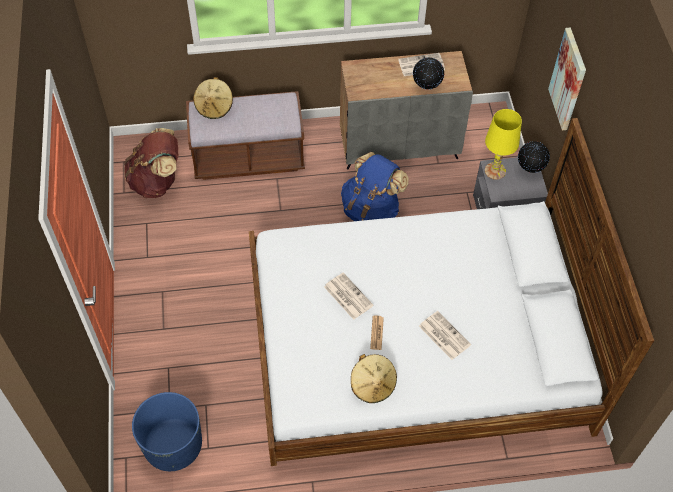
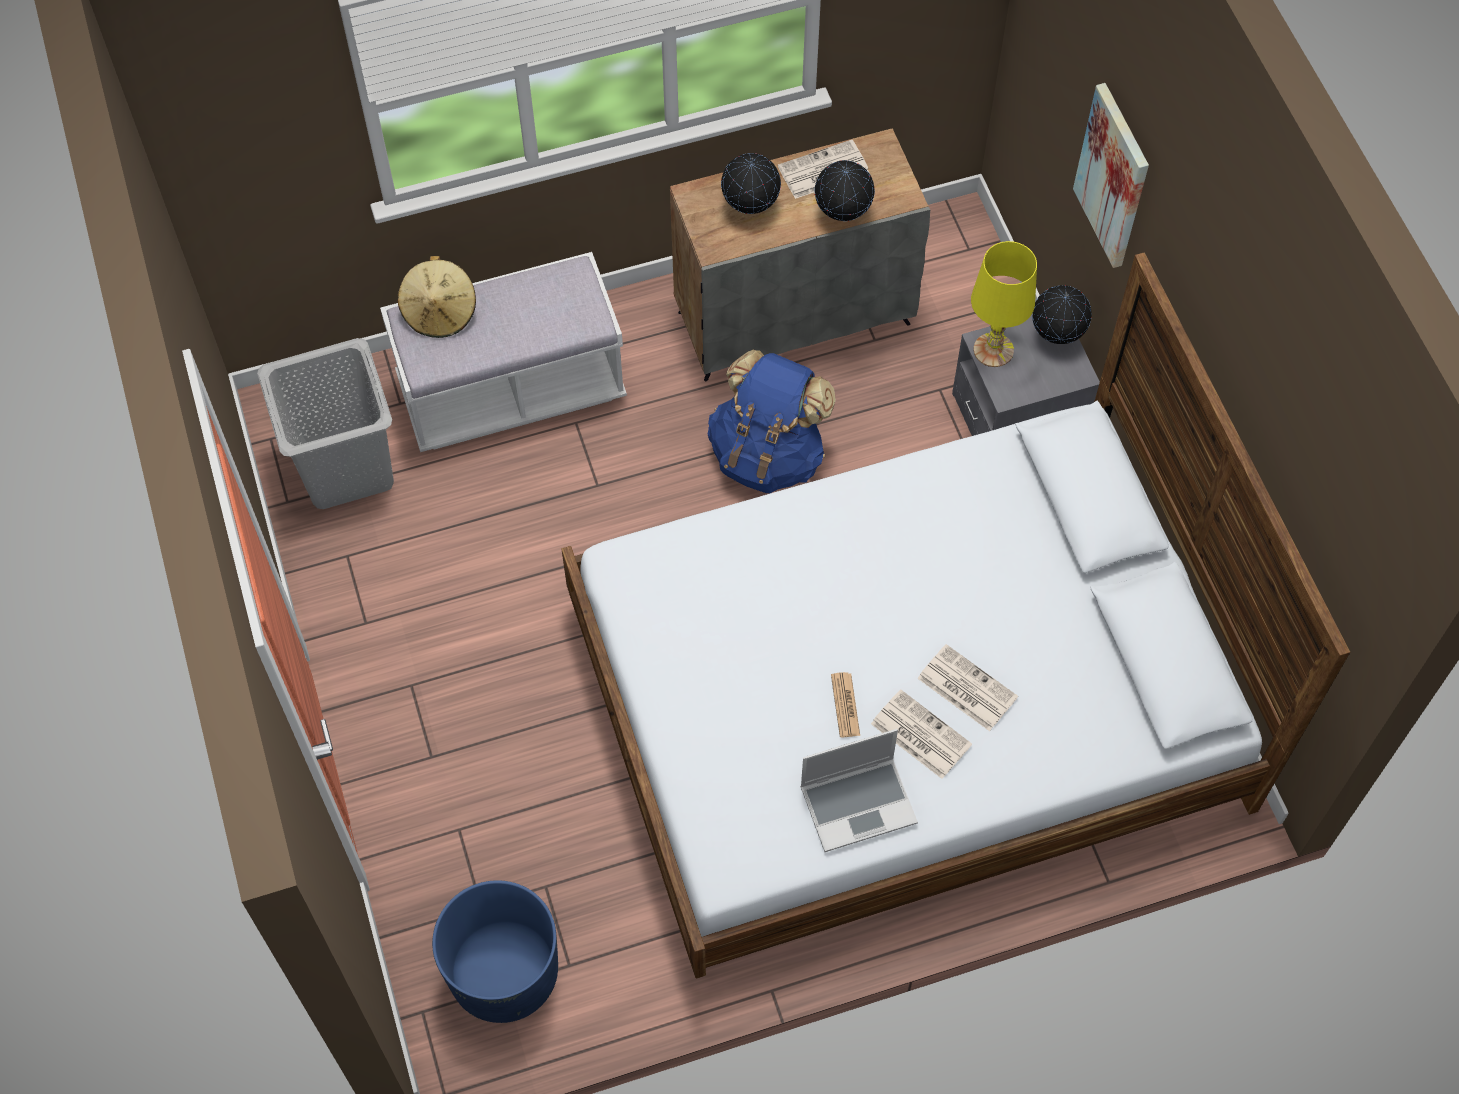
camera: 10 degrees left, 5 degrees up
brown backpack [124,128,178,198] -> grey laundry basket [257,338,394,509]
brown bench [186,91,305,180] -> white bench [380,252,627,452]
newspaper [324,273,374,320] -> newspaper moved to [871,689,972,779]
beige hat [351,354,397,403] -> laptop [800,729,918,852]
none -> globe [721,153,781,214]

